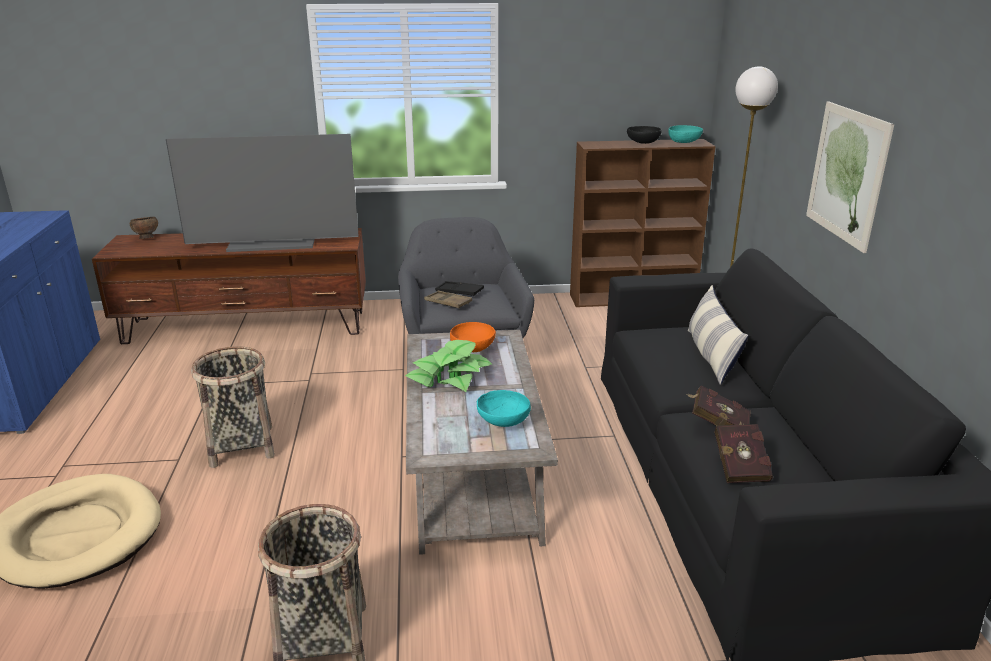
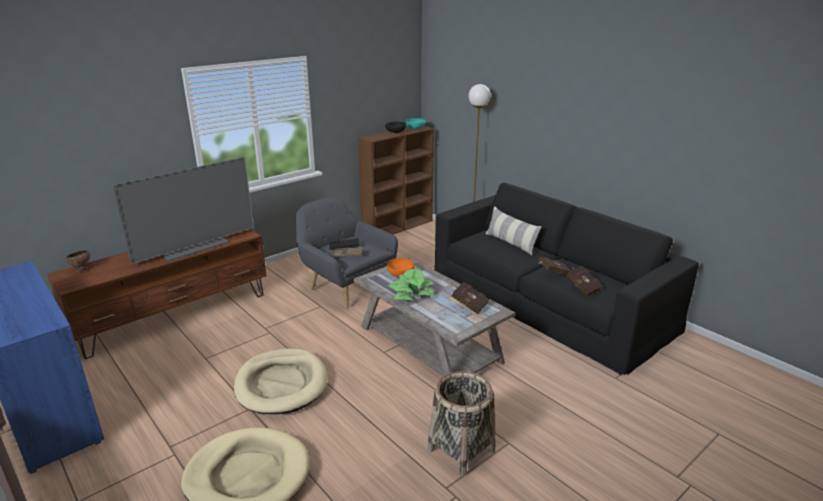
camera: 35 degrees left, 0 degrees up
basket [191,346,275,468] -> beige dog bed [234,349,328,414]
turquoise bowl [477,390,531,427] -> red book [452,282,490,314]
picture [806,102,894,253] -> none

